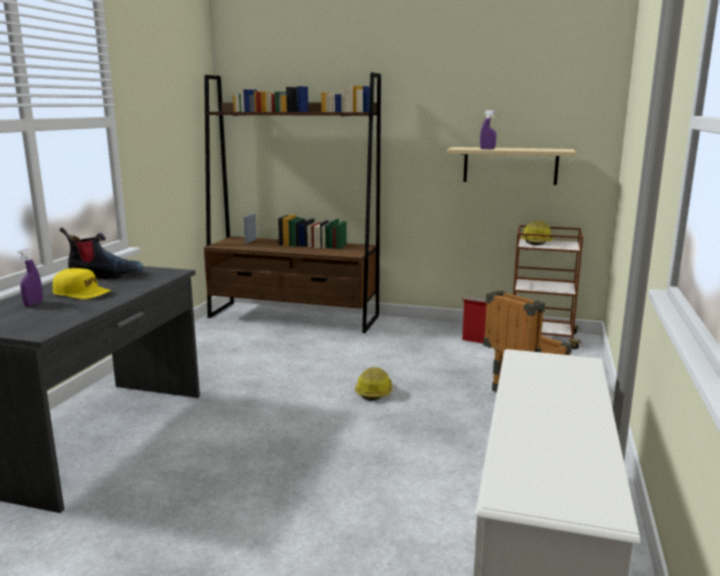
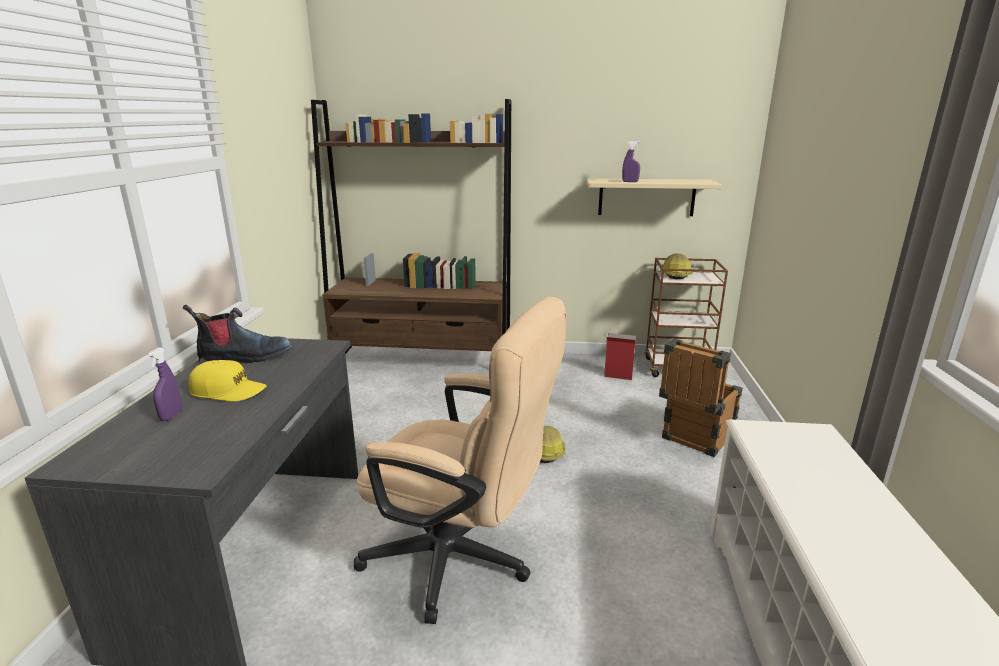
camera: 10 degrees left, 5 degrees up
none -> beige office chair [354,297,567,624]

